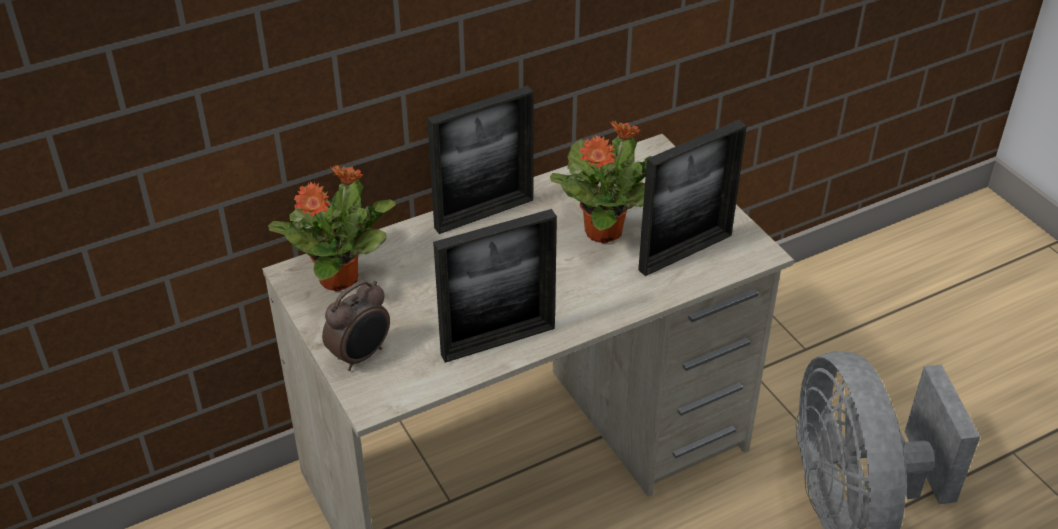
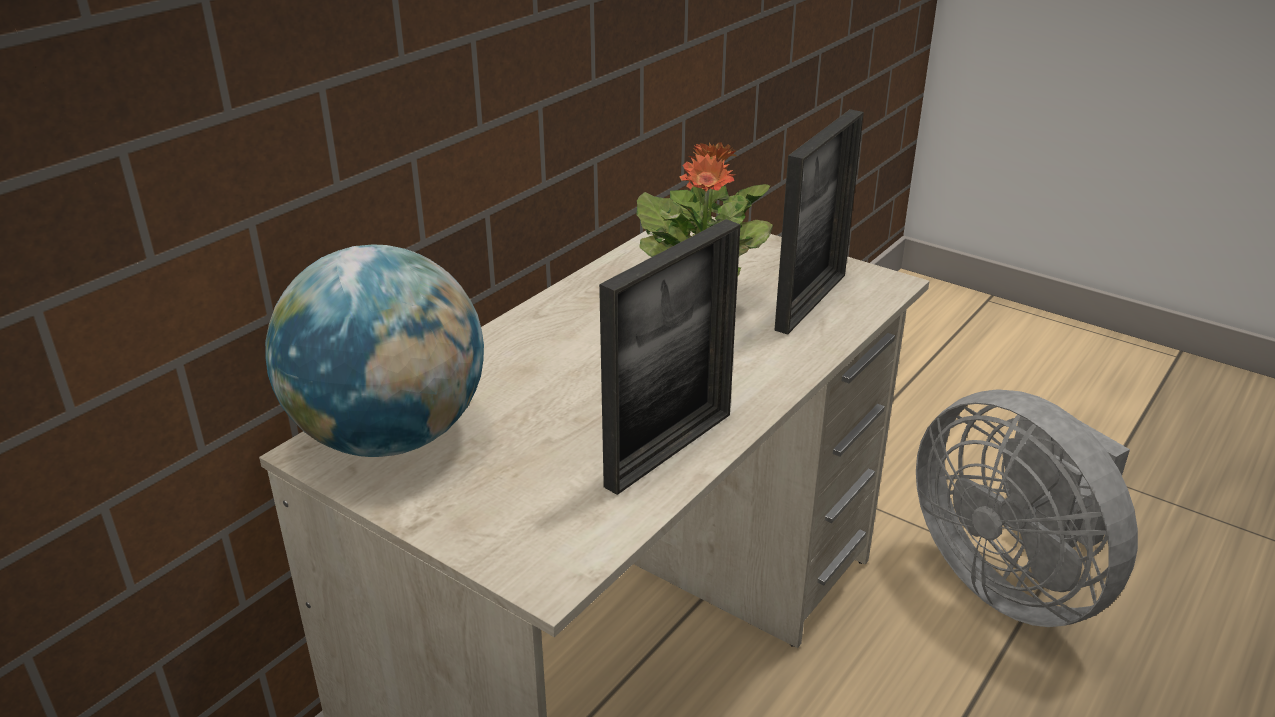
camera: 25 degrees left, 10 degrees down
potted plant [268,165,396,291] -> globe [265,244,484,457]
alarm clock [322,280,390,371] -> none
picture frame [427,86,533,234] -> none

